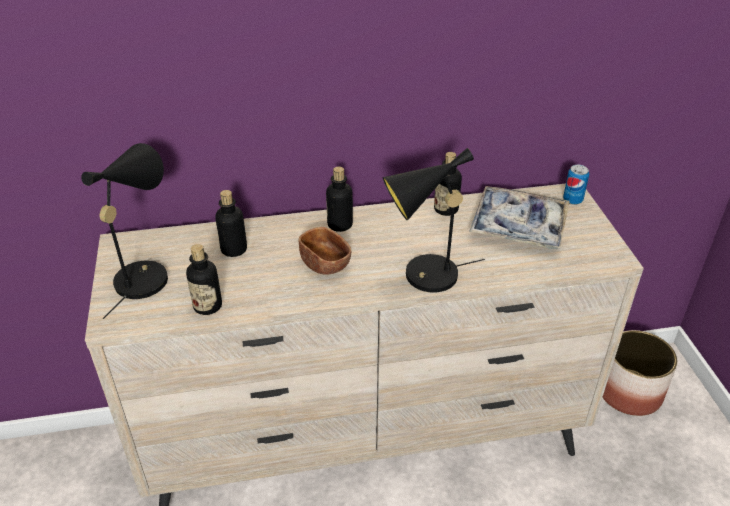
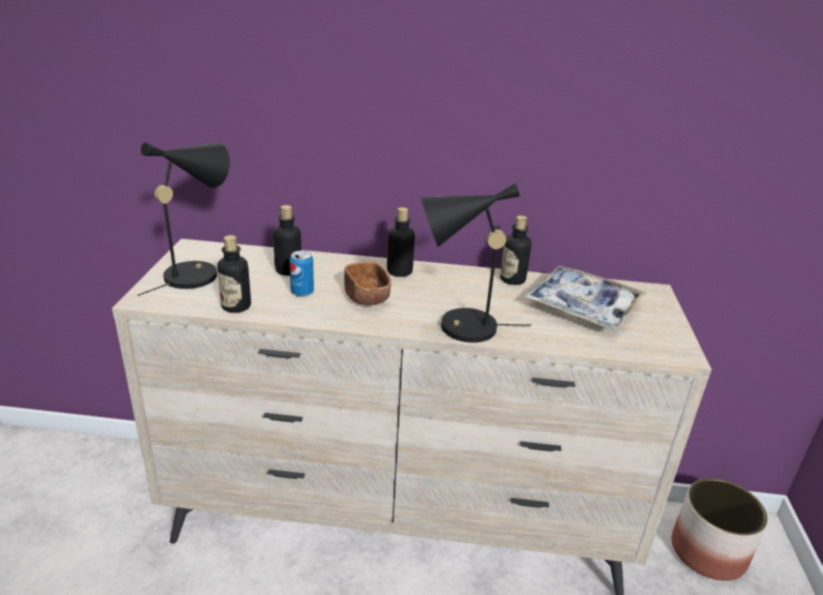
camera: 15 degrees right, 10 degrees down
can [563,165,589,205] -> can moved to [289,251,314,297]

